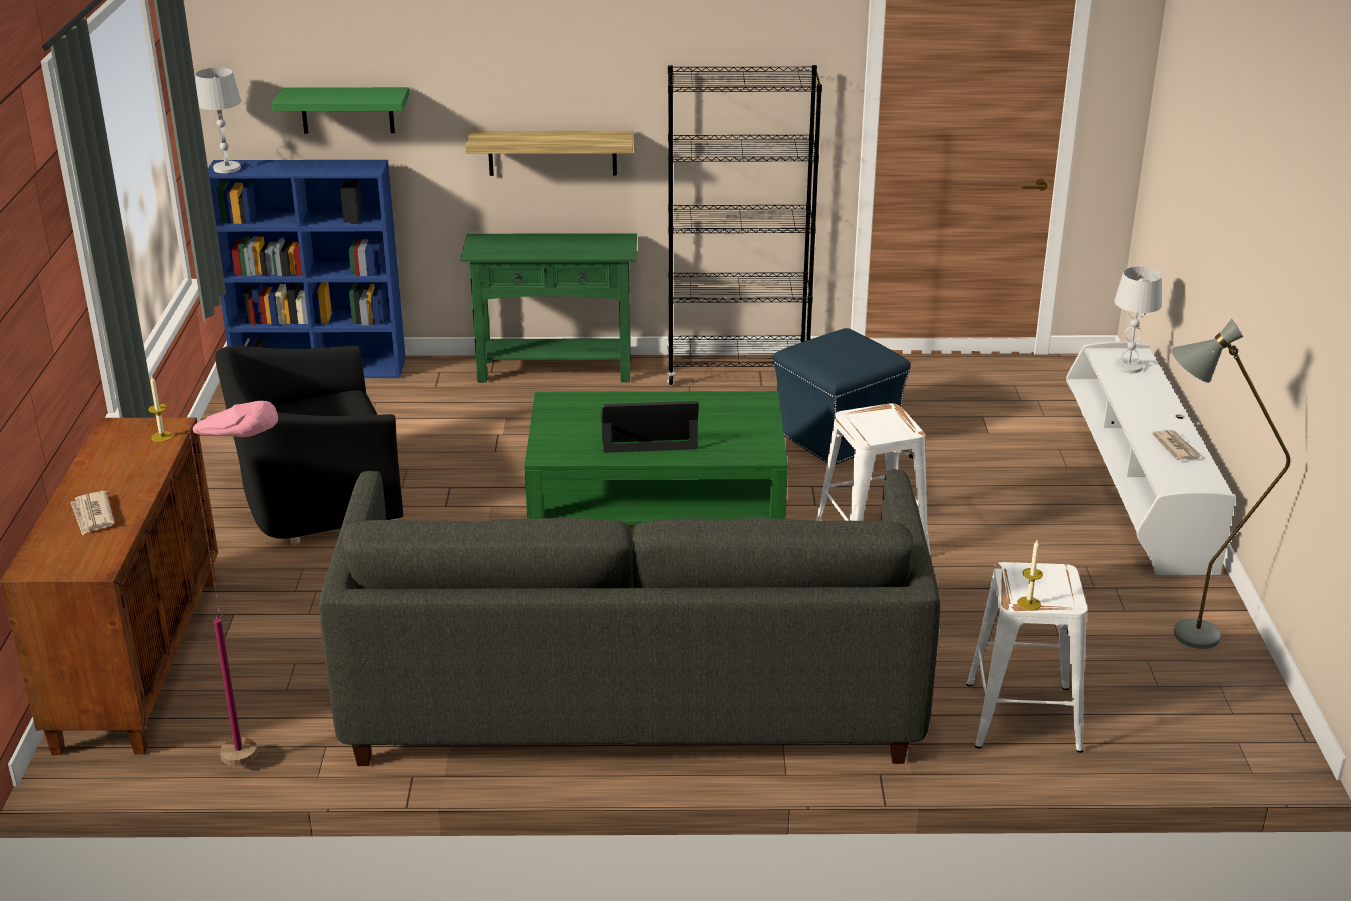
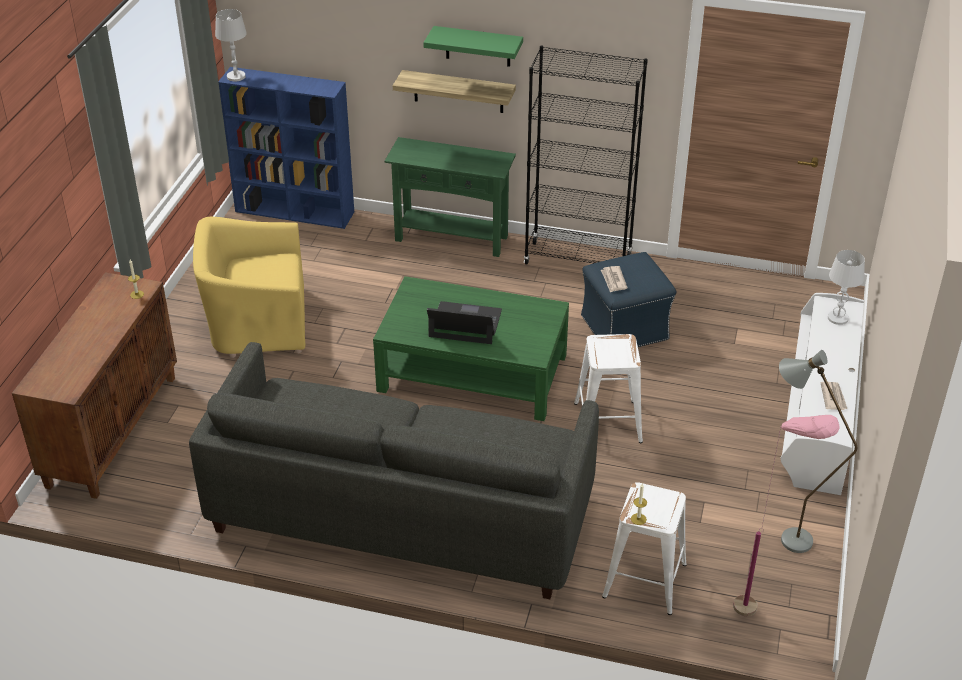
camera: 15 degrees right, 10 degrees up
newspaper [70,491,115,535] -> newspaper moved to [601,266,628,293]
pink floor lamp [189,401,278,766] -> pink floor lamp moved to [733,415,840,616]
black armchair [215,346,403,545] -> yellow armchair [193,217,305,358]
green shelf [272,87,409,133] -> green shelf moved to [423,26,523,67]

